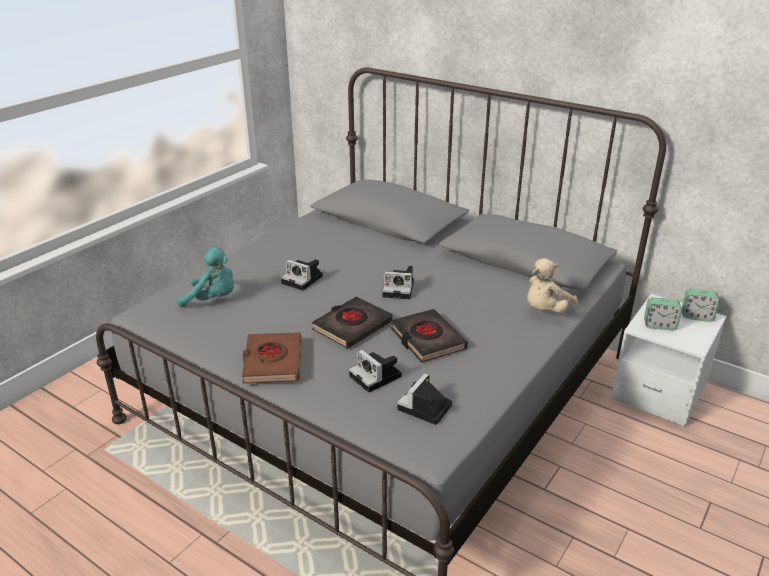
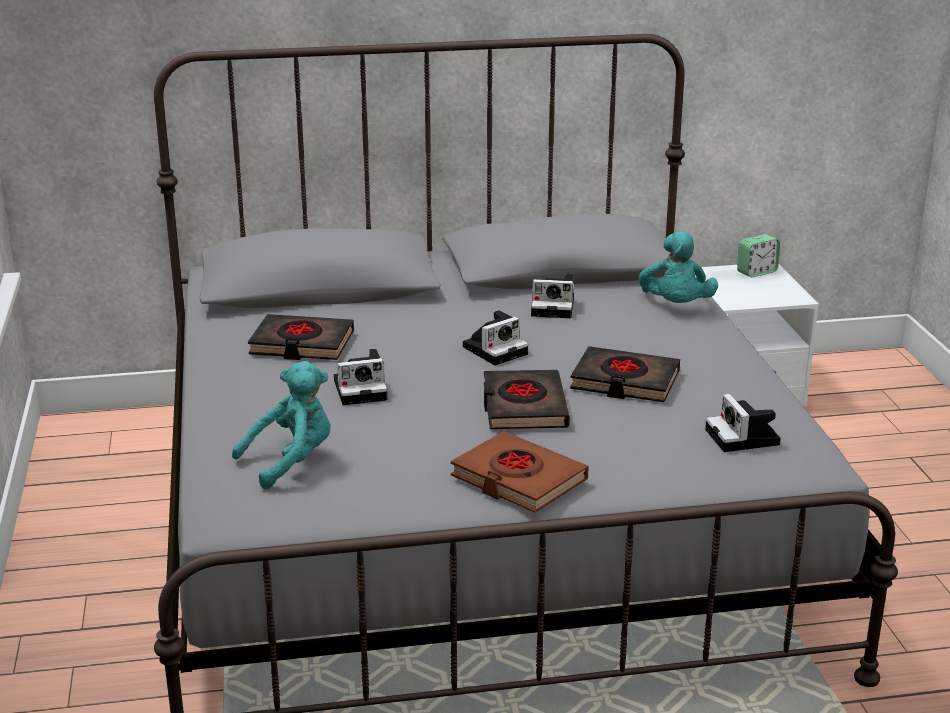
camera: 45 degrees left, 5 degrees down
camera [349,349,402,393] -> camera moved to [531,273,574,318]
beige plush toy [527,258,578,313] -> turquoise plush toy [638,231,718,303]
alarm clock [644,297,682,330] -> none
none -> black book [248,314,354,360]

